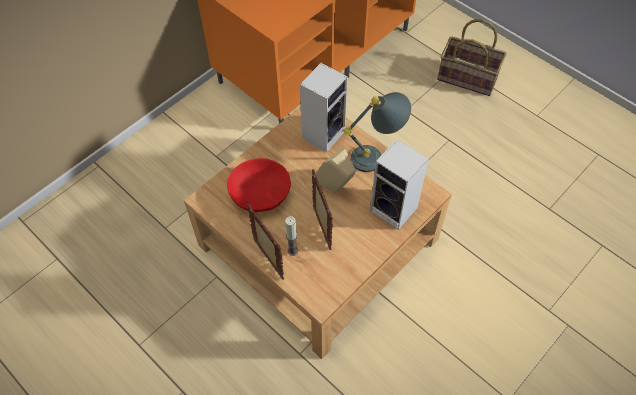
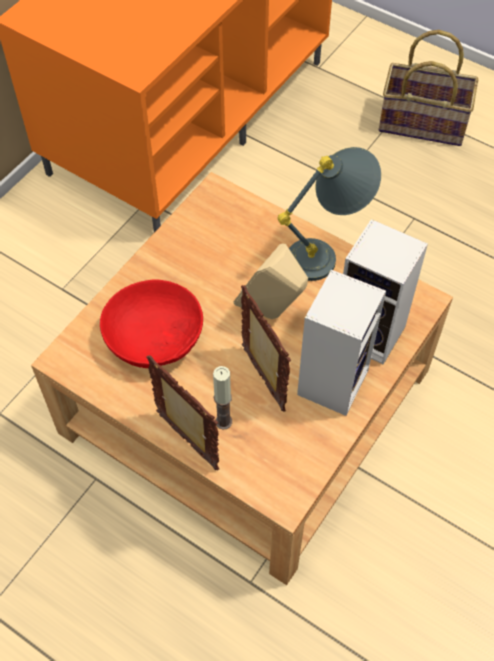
camera: 10 degrees left, 0 degrees up
speaker [300,63,348,152] -> speaker moved to [297,269,386,416]

